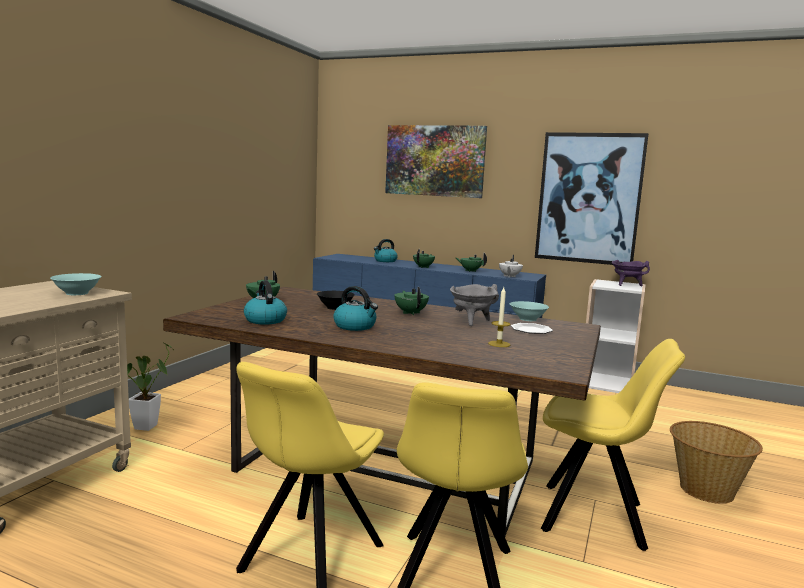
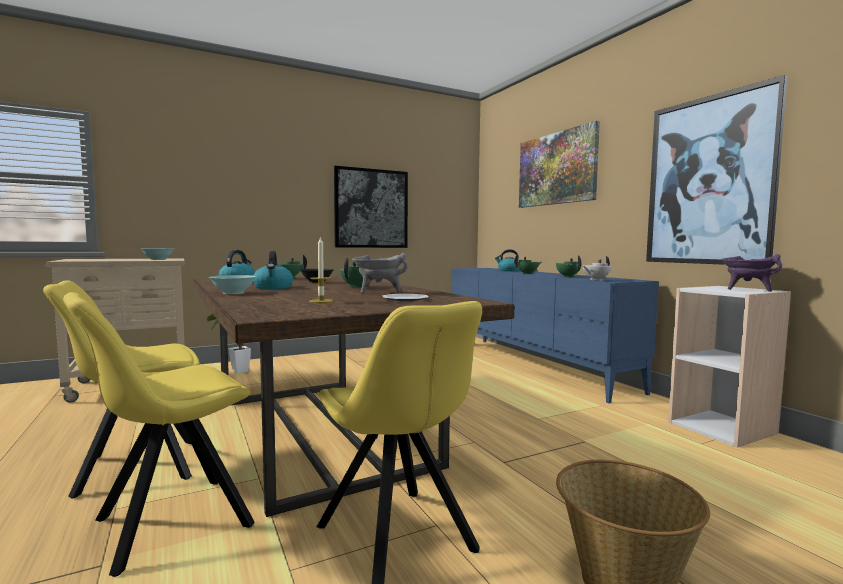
camera: 40 degrees right, 5 degrees down
turquoise bowl [510,301,549,321] -> turquoise bowl moved to [209,275,256,294]
none -> picture [334,166,408,248]

